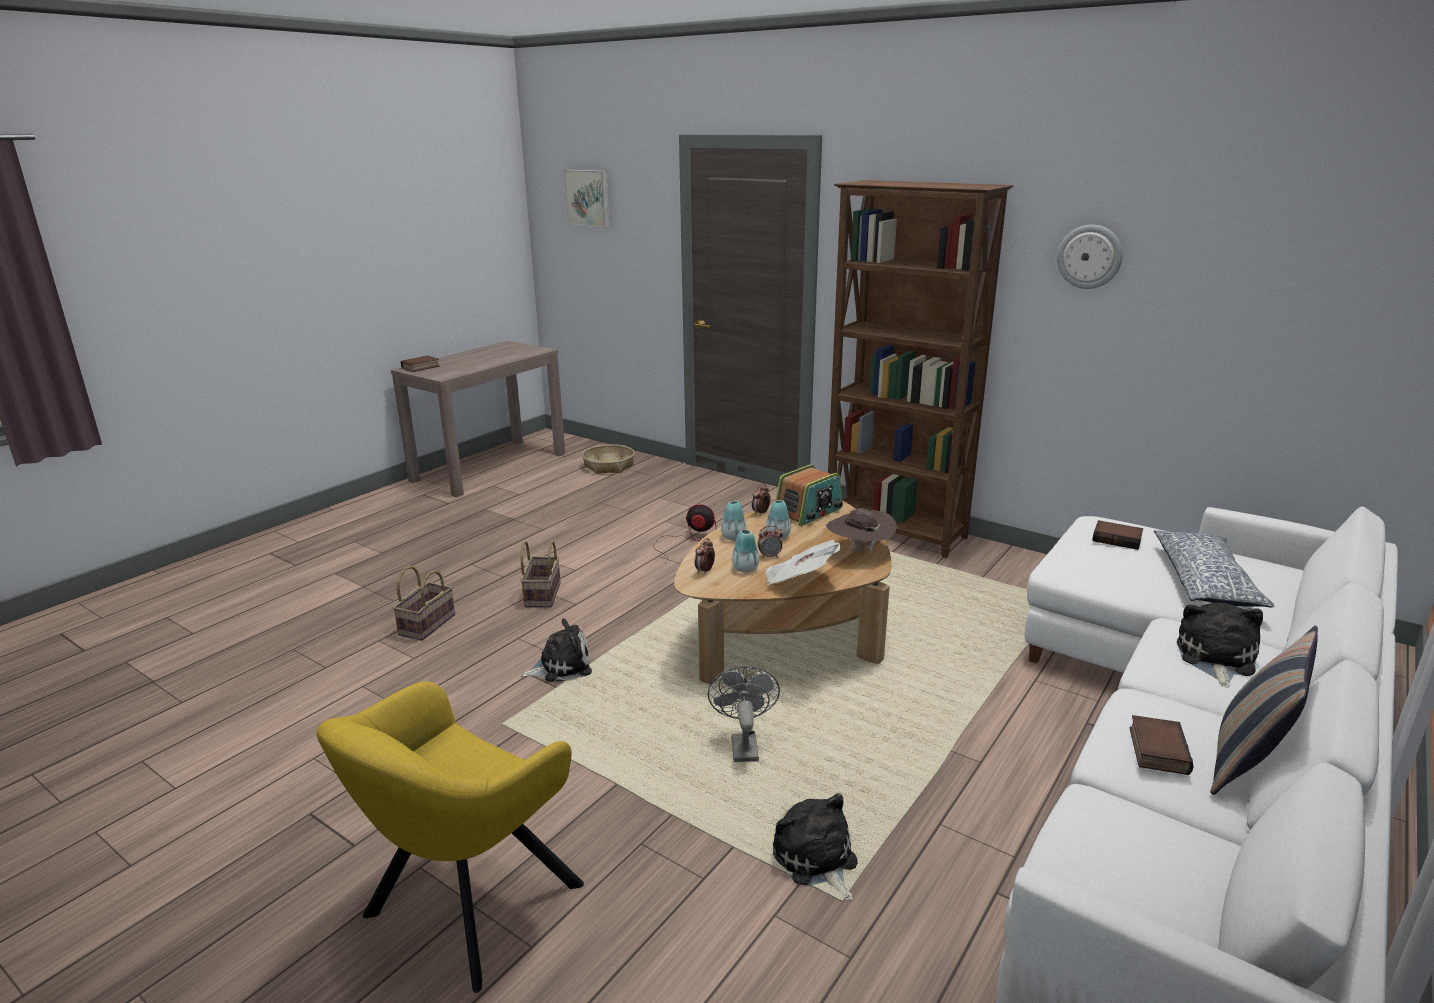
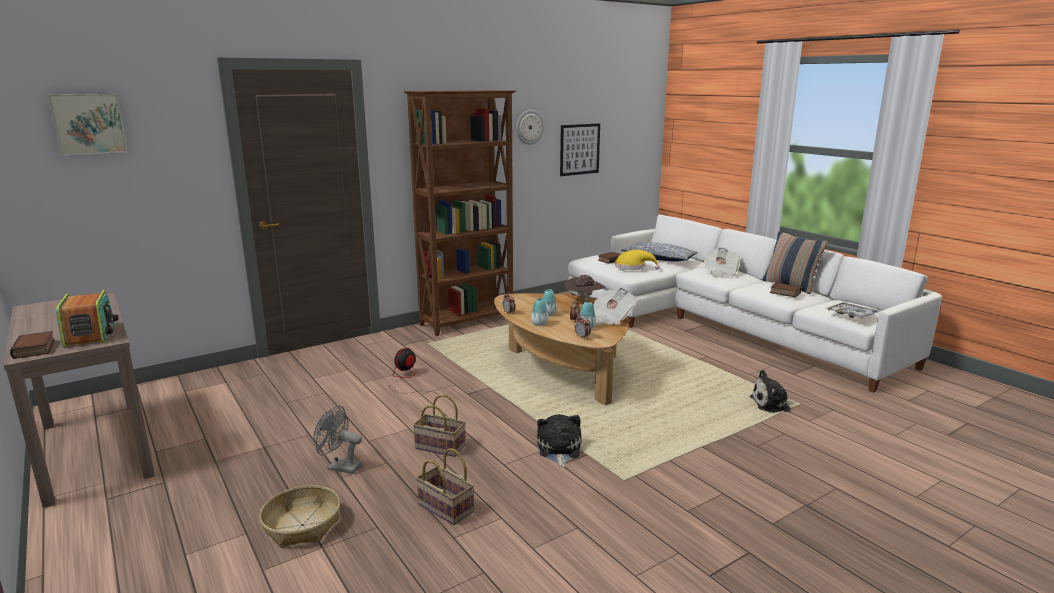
camera: 70 degrees left, 5 degrees down
yellow armchair [316,681,584,993] -> none
basket [582,444,634,474] -> basket moved to [259,485,340,548]
grey fan [708,666,780,762] -> grey fan moved to [313,406,362,474]
radio [776,464,843,526] -> radio moved to [56,290,119,348]
plush toy [1177,602,1263,688] -> newspaper [703,247,741,278]
none -> picture [560,123,600,176]
none -> yellow hat [615,250,660,270]
none -> tray [826,302,881,319]

